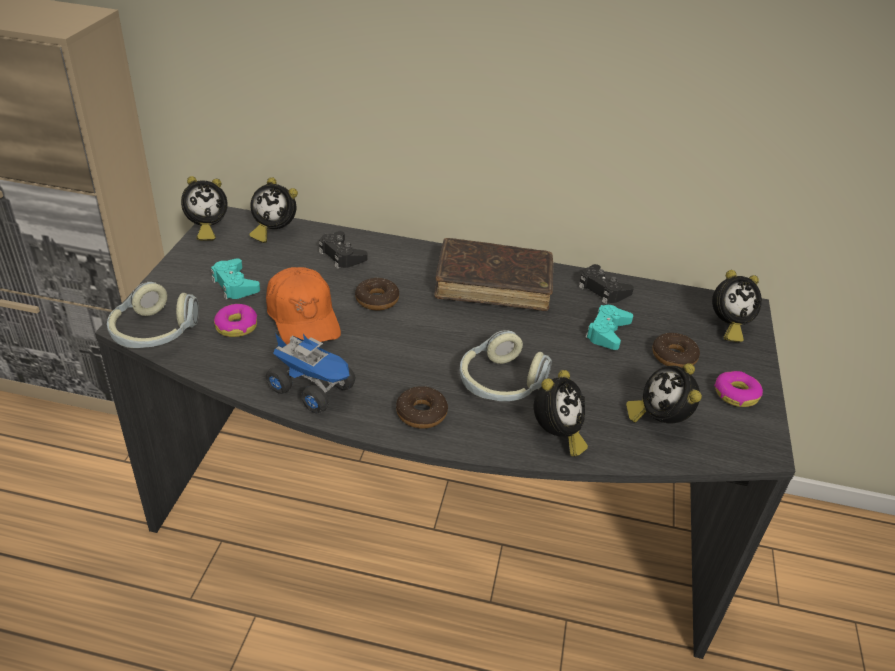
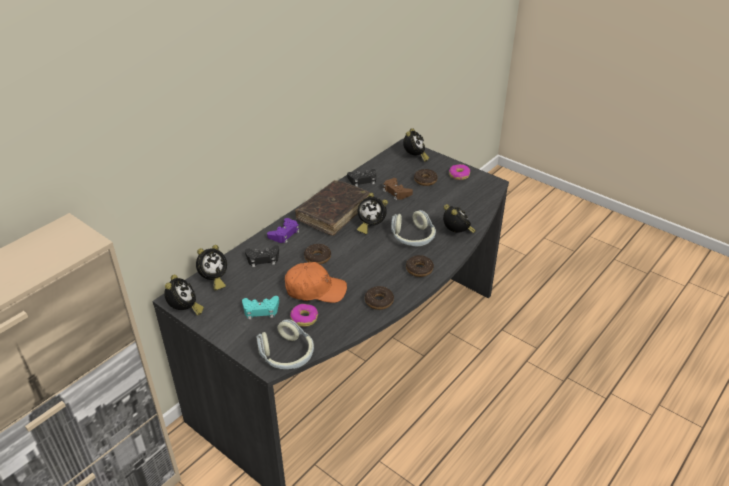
camera: 60 degrees left, 0 degrees up
toy truck [265,333,356,413] -> donut [365,286,394,310]
turquoise game controller [585,305,633,350] -> brown game controller [383,178,413,200]
alarm clock [626,363,702,424] -> alarm clock moved to [357,193,388,234]
none -> purple game controller [267,218,299,243]

